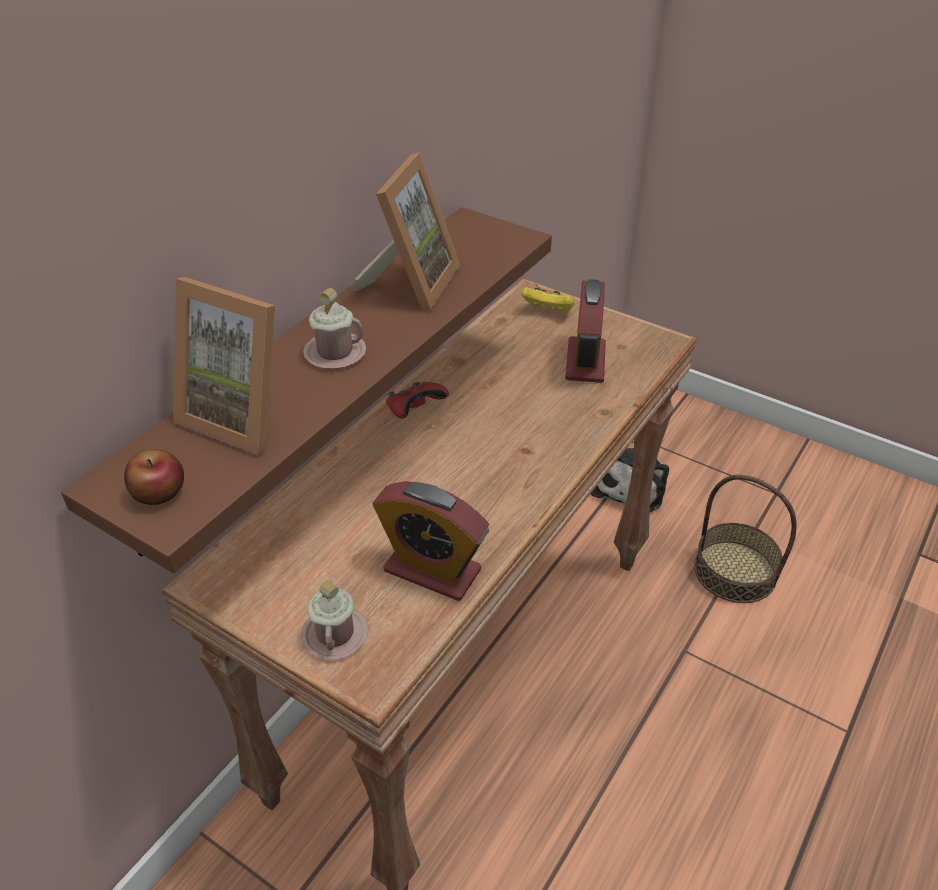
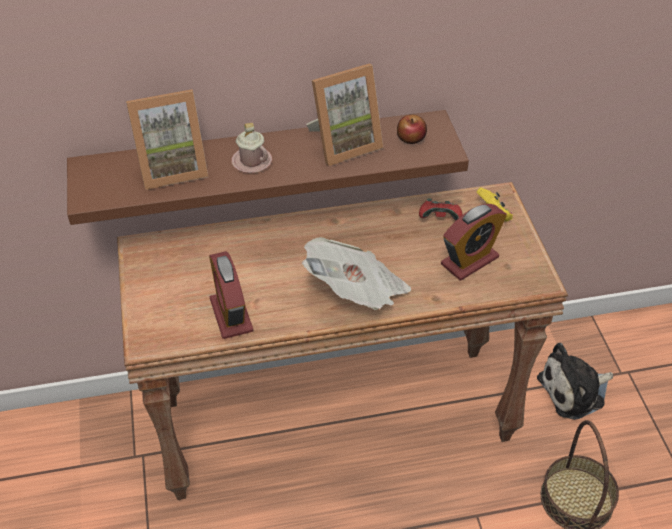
camera: 45 degrees right, 5 degrees up
apple [124,449,184,505] -> apple moved to [397,114,427,144]
picture frame [173,277,275,455] -> picture frame turned 90 degrees counterclockwise [126,89,208,190]
pink mug [301,580,368,660] -> none
red game controller [386,382,449,419] -> red game controller moved to [419,198,463,220]
none -> newspaper [302,237,411,310]

